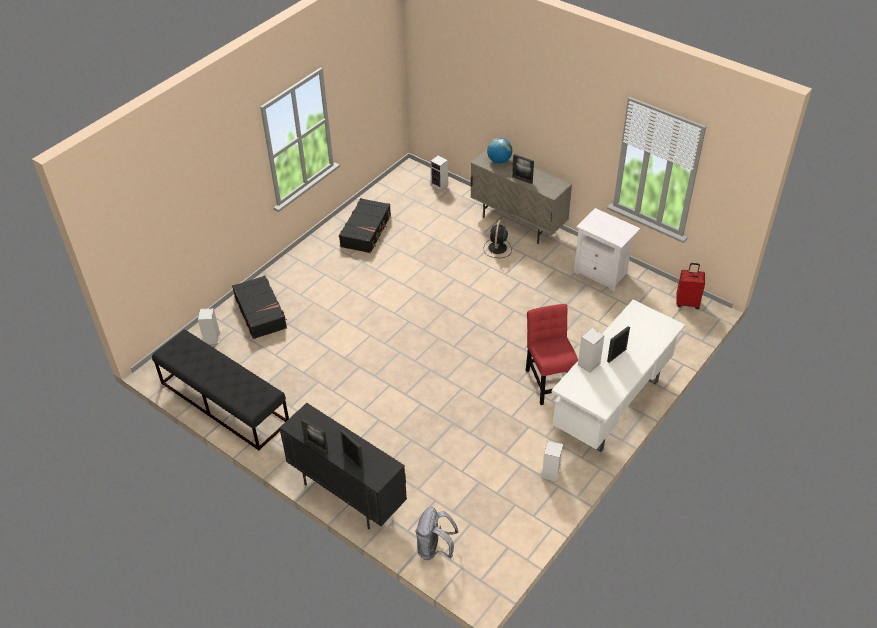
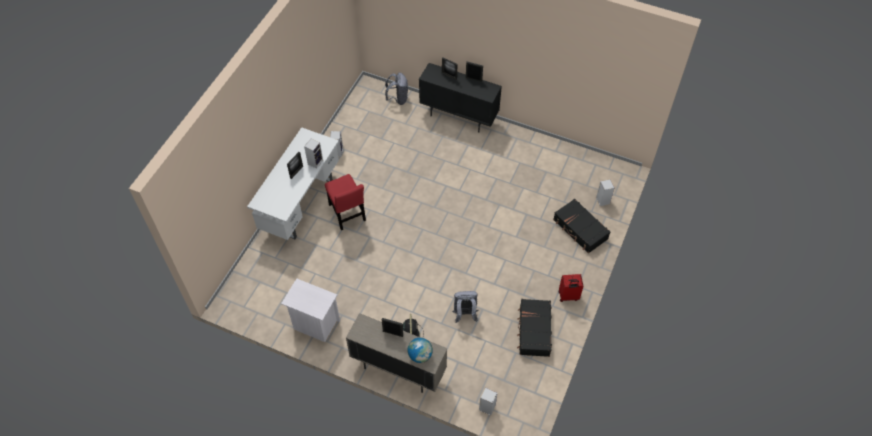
camera: 165 degrees right, 10 degrees up
black bench [152,330,289,451] -> none
red suitcase [676,263,705,310] -> red suitcase moved to [558,274,583,302]
none -> grey backpack [452,291,478,323]

